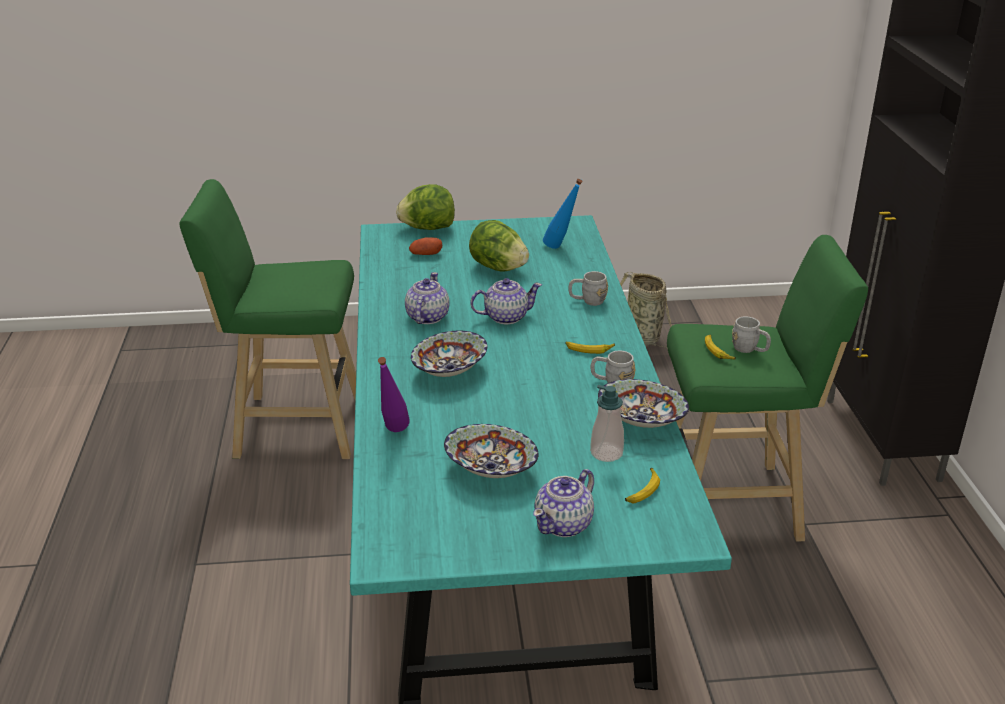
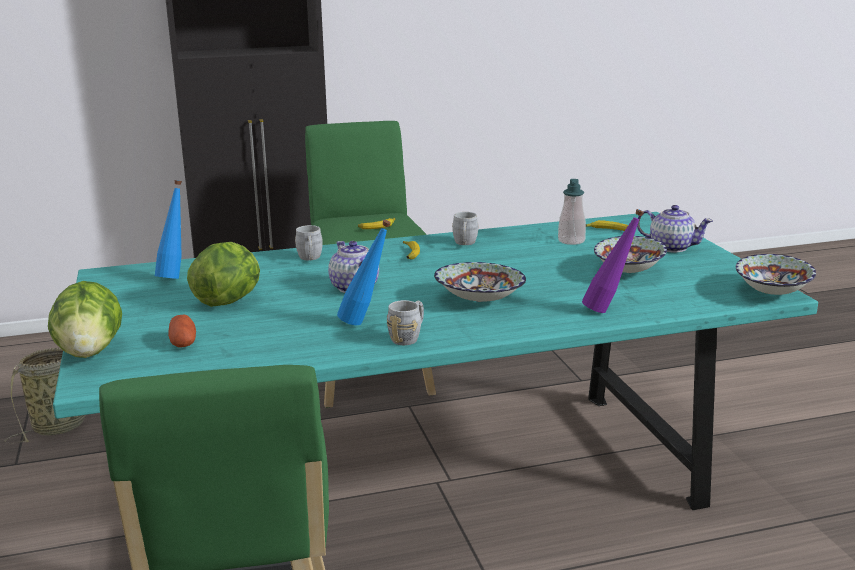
camera: 100 degrees left, 10 degrees down
teapot [405,272,450,324] -> blue bottle [337,220,391,325]
bowl [598,379,689,428] -> bowl moved to [736,254,816,295]
grey mug [732,316,771,353] -> grey mug moved to [387,300,424,345]

